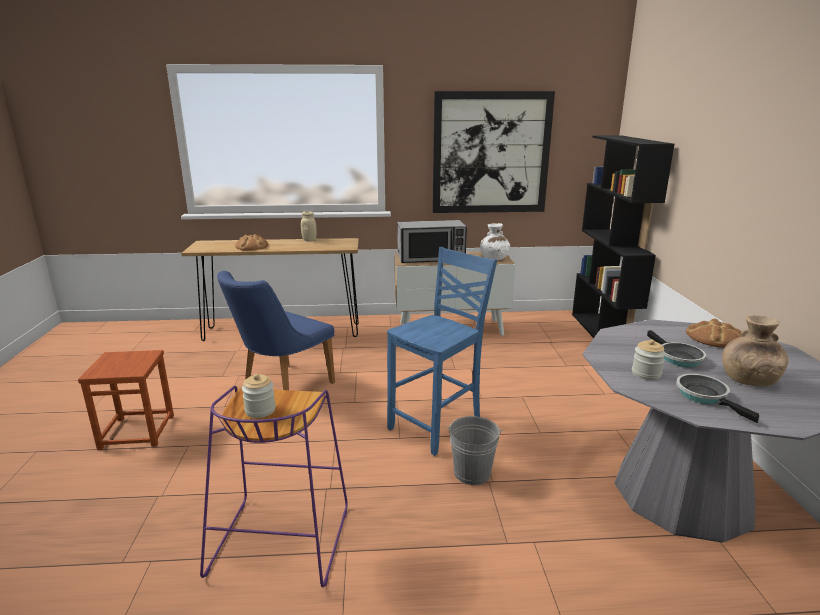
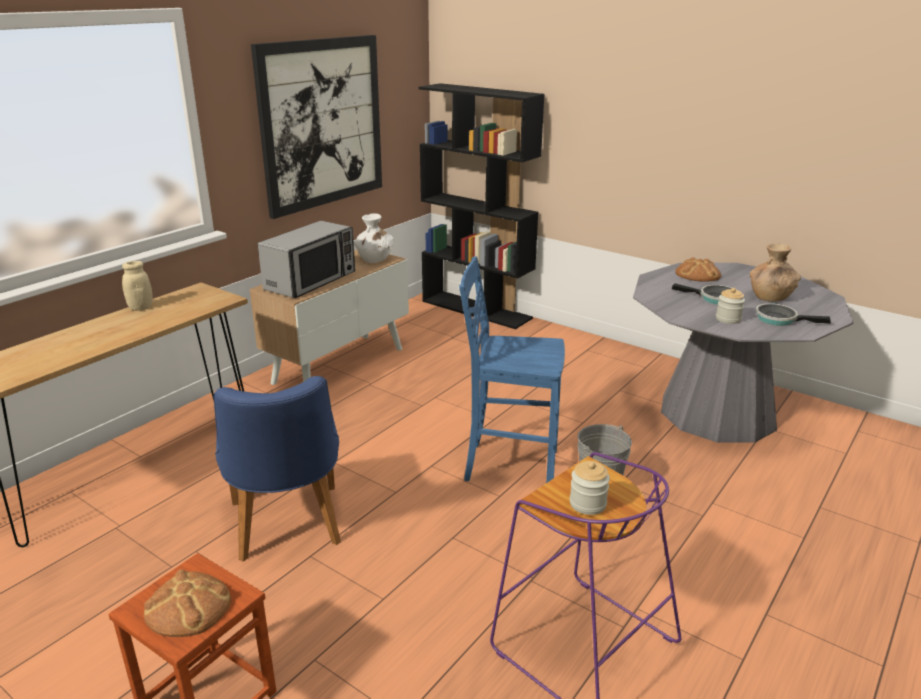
camera: 50 degrees left, 5 degrees up
bread [235,234,268,251] -> bread moved to [144,569,231,637]
blue chair [387,247,497,456] -> blue chair turned 75 degrees counterclockwise [459,256,565,483]

